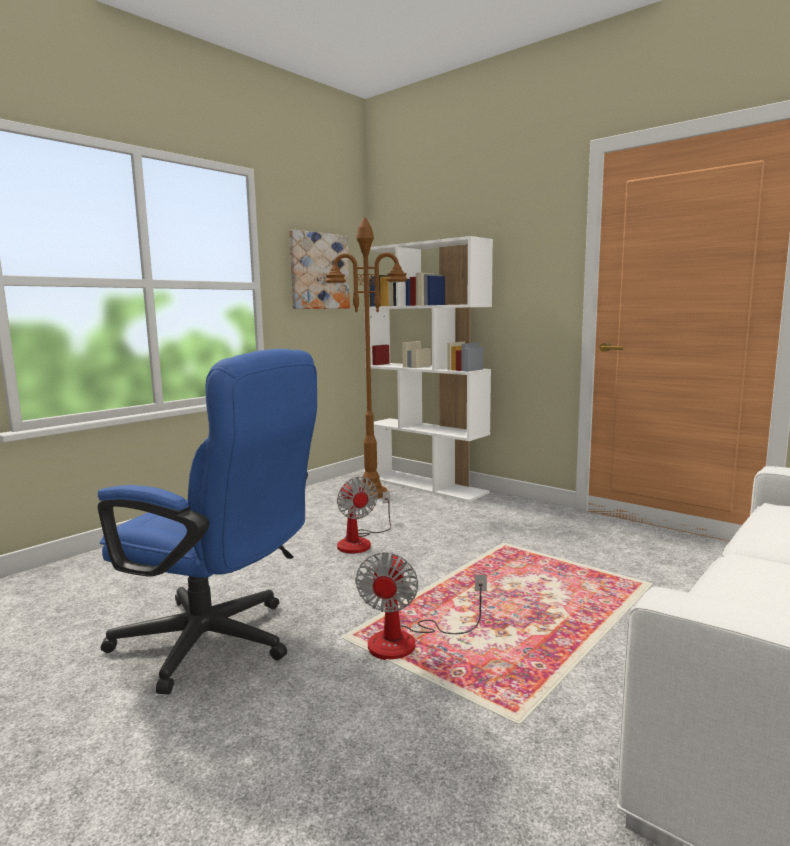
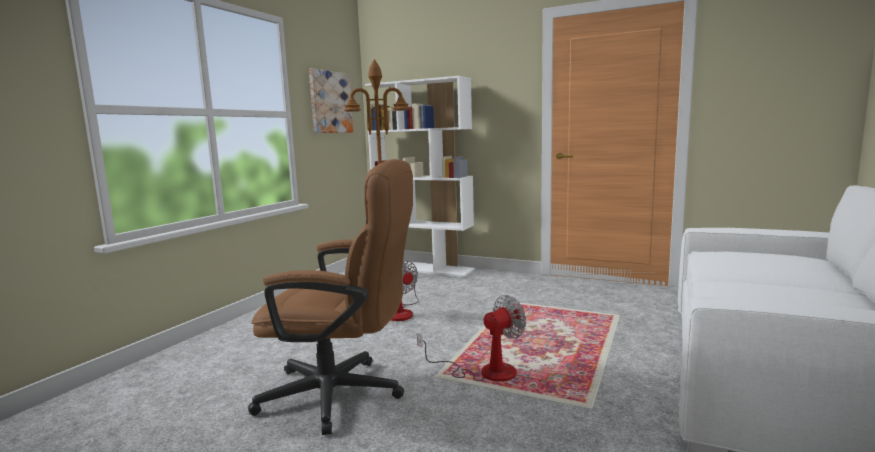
camera: 15 degrees left, 0 degrees up
blue office chair [98,349,317,694] -> brown office chair [248,159,413,435]
fan [355,552,487,660] -> fan turned 120 degrees counterclockwise [417,295,526,382]

